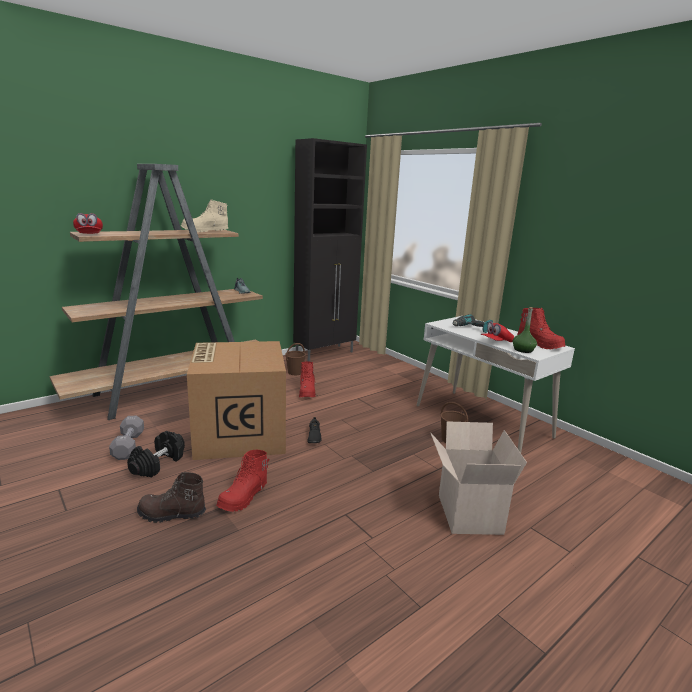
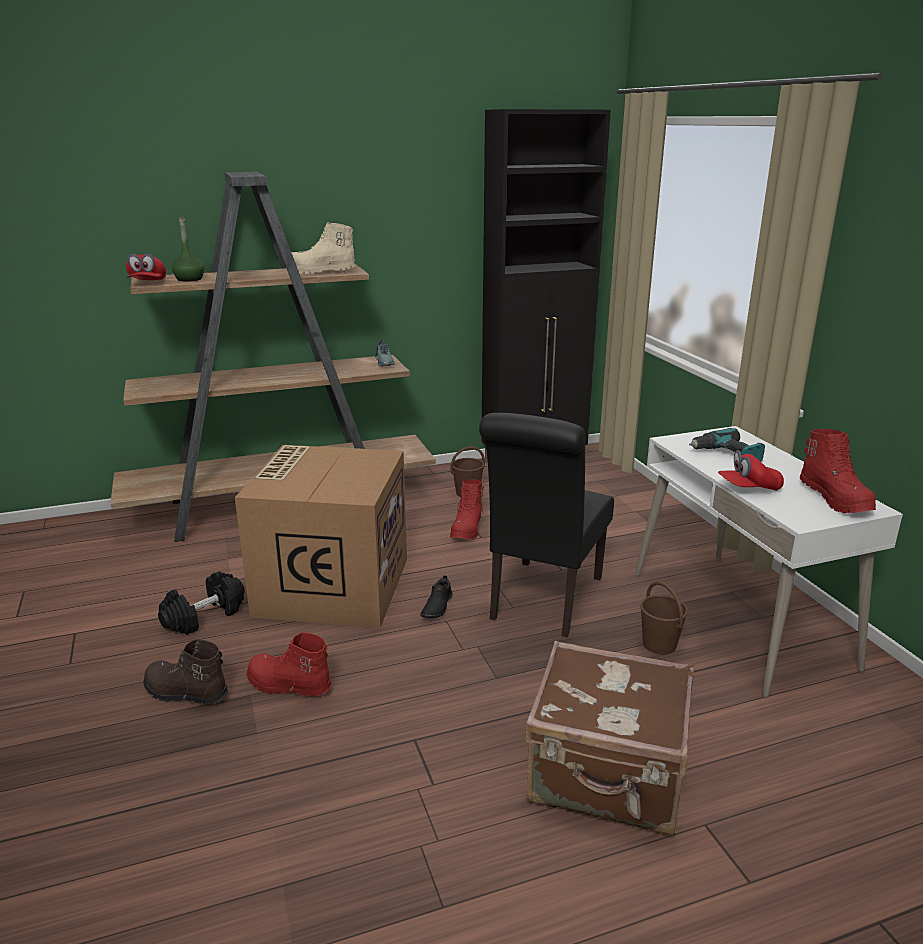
camera: 20 degrees right, 5 degrees up
grey dumbbell [109,415,144,460] -> none
red boot [216,450,269,512] -> red boot turned 60 degrees clockwise [246,632,332,697]
cardboard box [431,421,527,535] -> brown suitcase [525,641,694,836]
green bottle [513,307,537,353] -> green bottle moved to [171,216,205,282]
none -> black chair [479,413,614,637]

